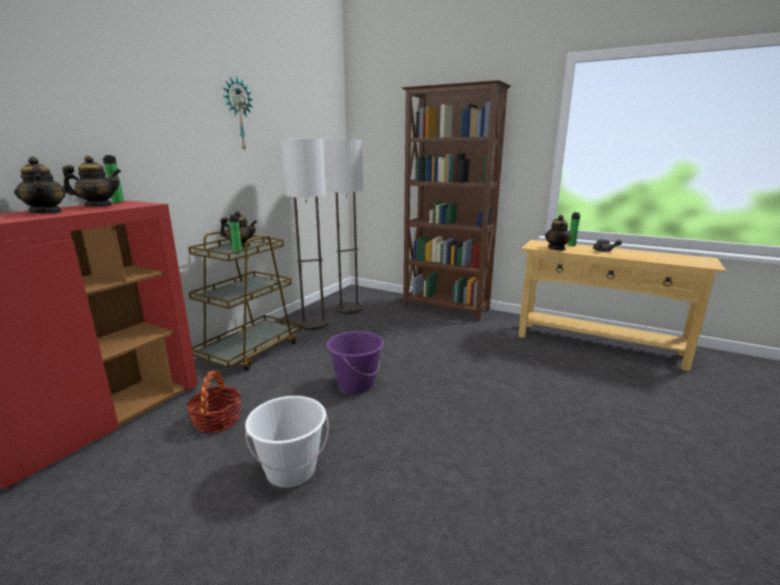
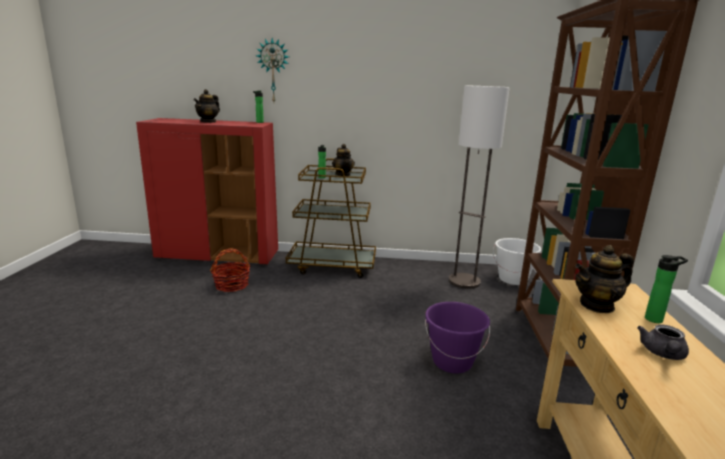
camera: 65 degrees right, 0 degrees up
teapot [62,156,121,206] -> none
wall clock [224,77,253,152] -> wall clock moved to [256,38,289,102]
white bucket [245,396,329,488] -> white bucket moved to [493,238,541,285]
floor lamp [281,139,329,330] -> none
purple bucket [327,331,384,394] -> purple bucket moved to [425,302,490,374]

